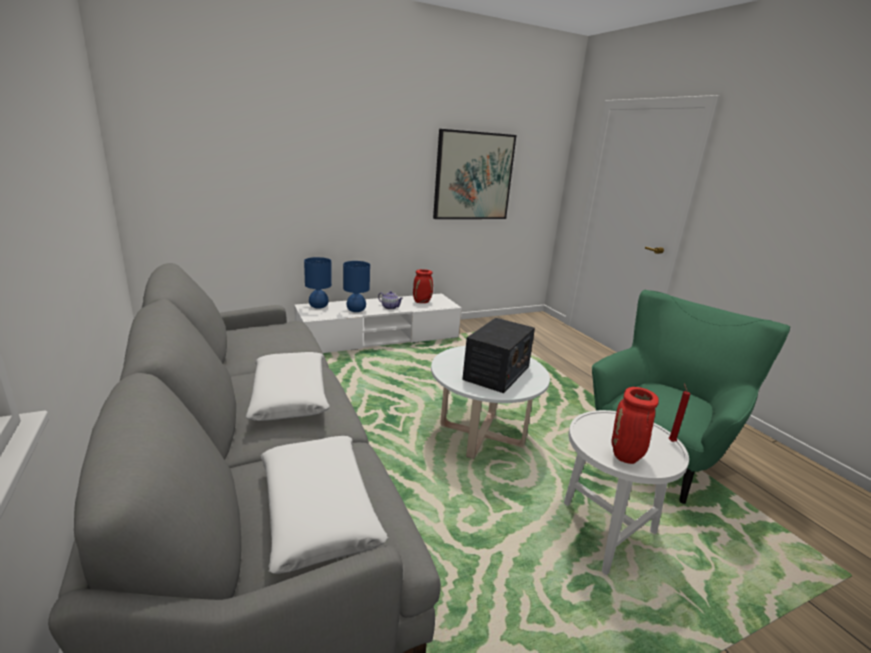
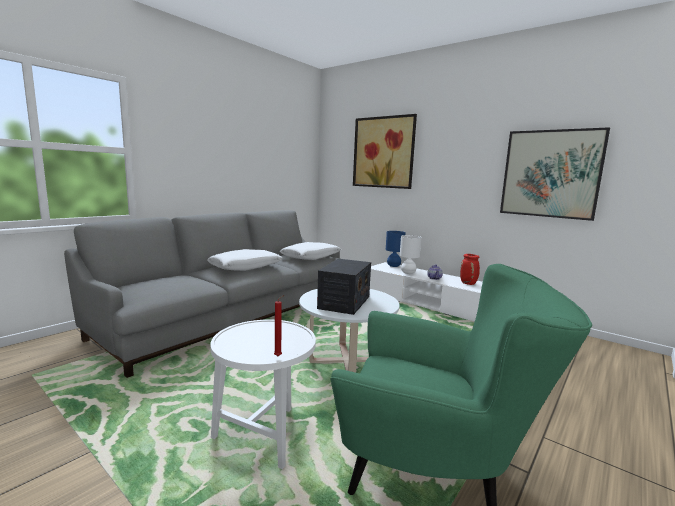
camera: 65 degrees right, 10 degrees down
white pillow [261,436,388,574] -> white pillow moved to [280,242,341,260]
blue table lamp [343,261,370,312] -> white table lamp [400,235,422,274]
radio [462,318,535,393] -> radio turned 75 degrees counterclockwise [317,259,371,315]
red vase [611,387,659,464] -> none
none -> picture [353,114,417,189]

